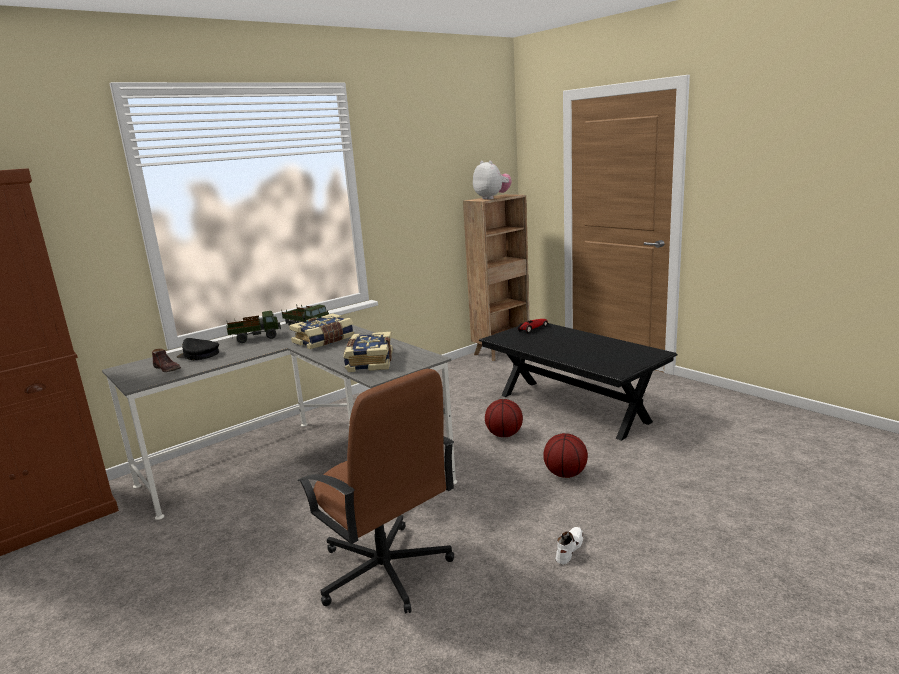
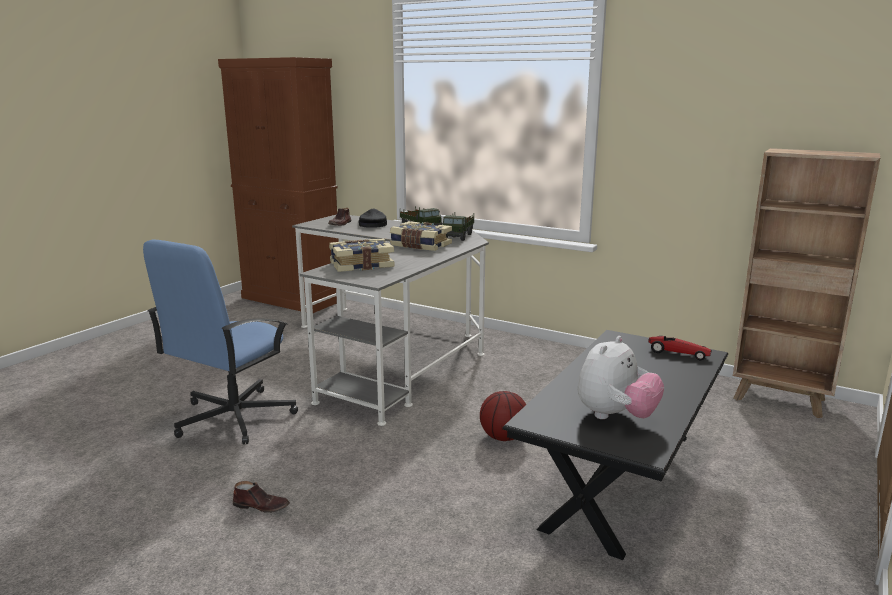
camera: 70 degrees right, 0 degrees up
brown office chair [297,369,454,614] -> blue office chair [143,239,298,444]
plush toy [473,161,512,200] -> plush toy moved to [578,336,664,419]
basketball [543,433,588,478] -> none
white shoe [555,527,583,565] -> brown shoe [233,481,290,513]

